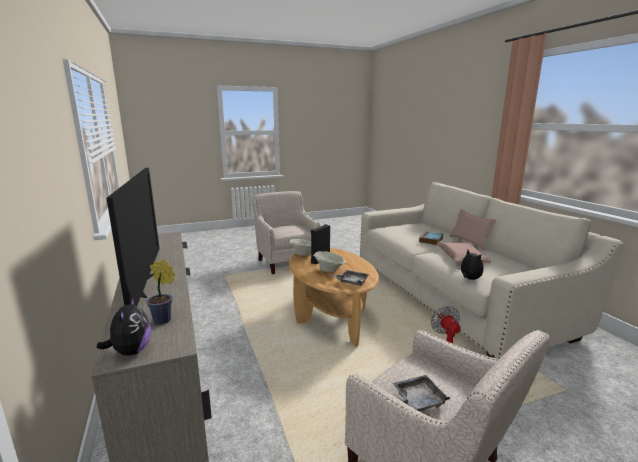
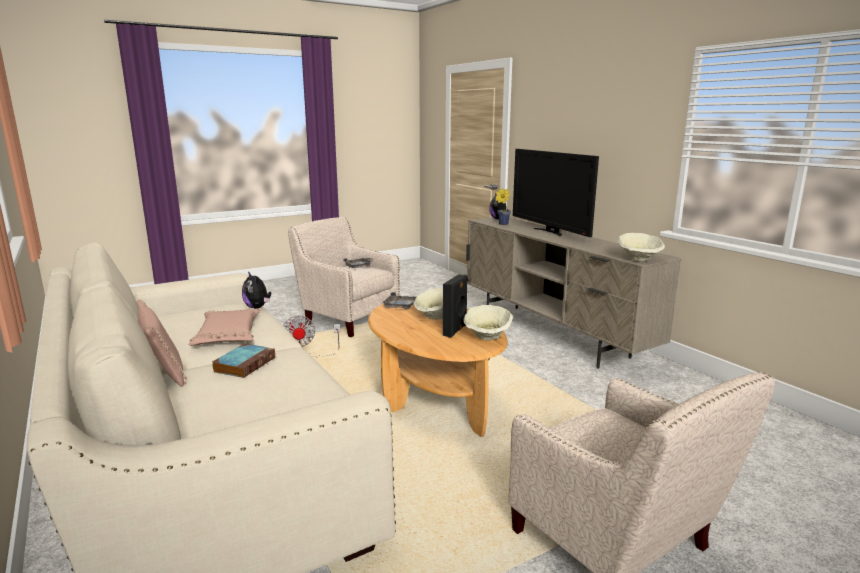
camera: 170 degrees right, 0 degrees up
none -> beige bowl [618,233,665,262]

